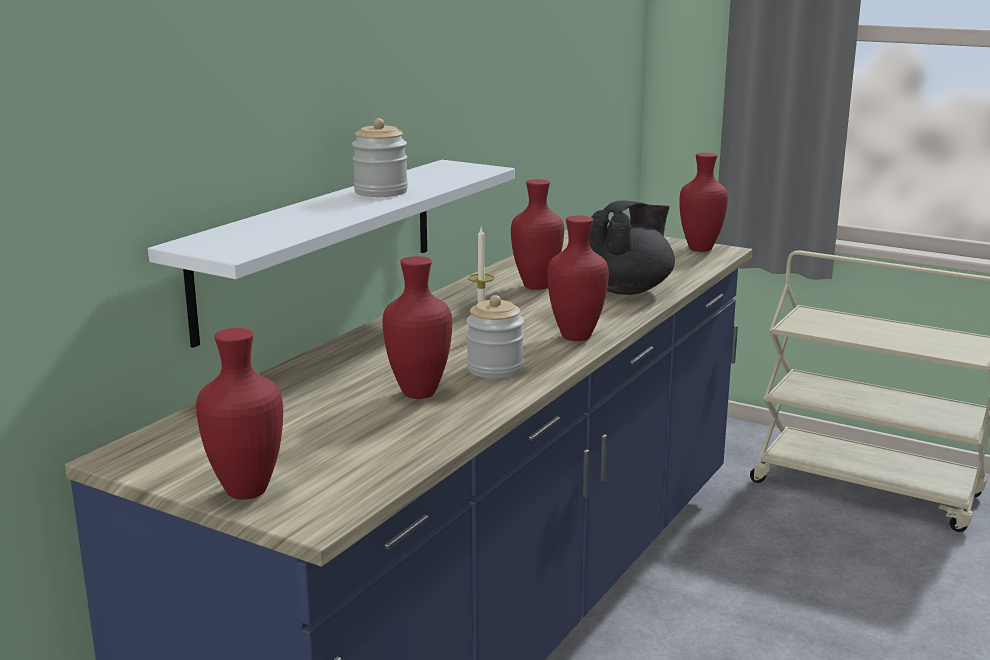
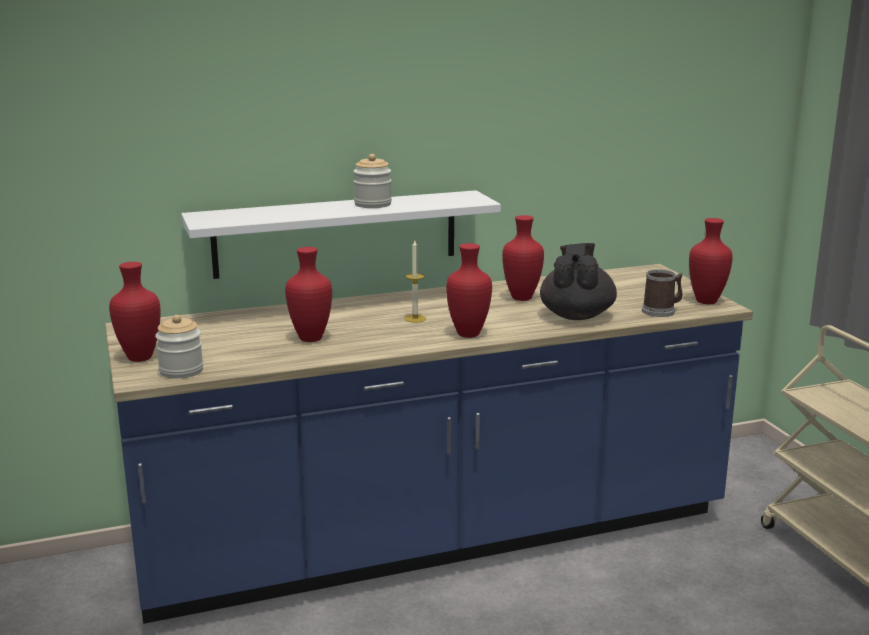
camera: 40 degrees right, 0 degrees up
jar [466,295,524,379] -> jar moved to [155,315,203,379]
black teapot [589,200,675,295] -> black teapot turned 75 degrees counterclockwise [540,243,617,320]
none -> mug [642,270,683,317]

